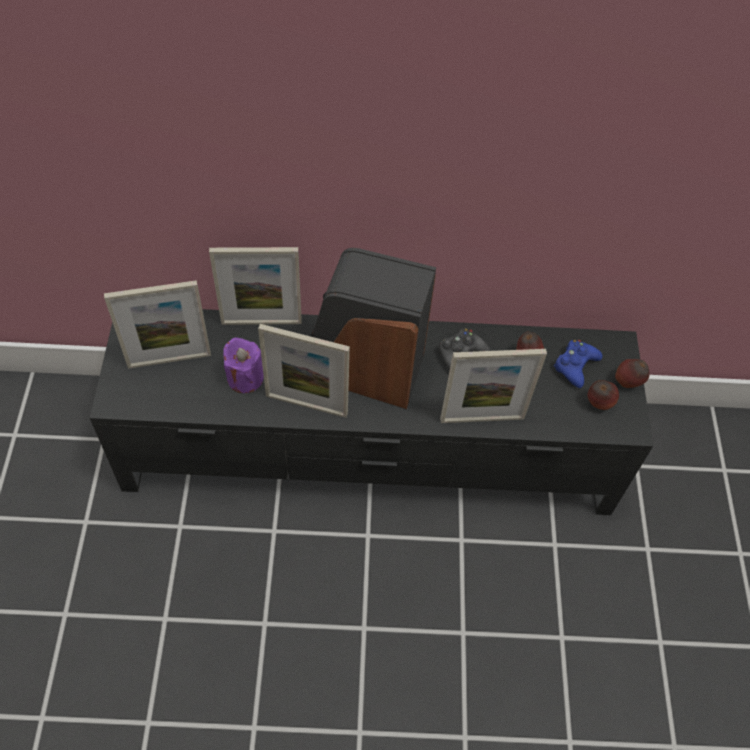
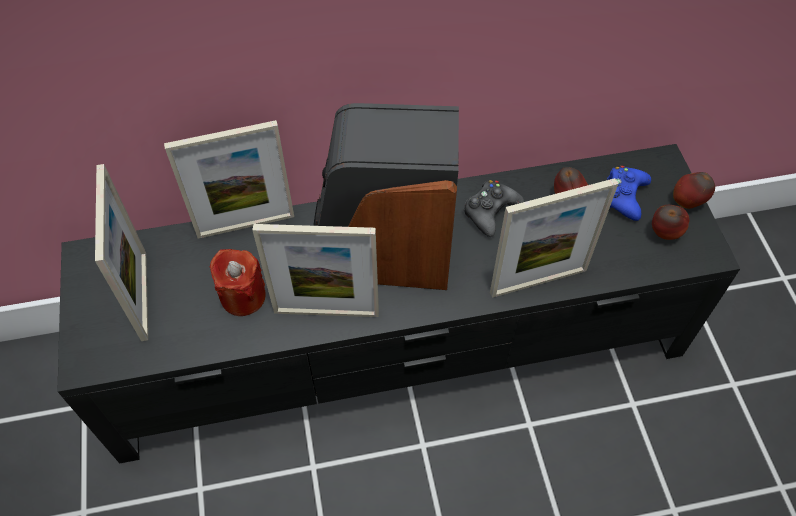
camera: 10 degrees left, 0 degrees up
picture frame [104,280,211,369] -> picture frame turned 75 degrees counterclockwise [95,164,148,341]
purple candle [223,337,263,393] -> red candle [210,249,266,316]

